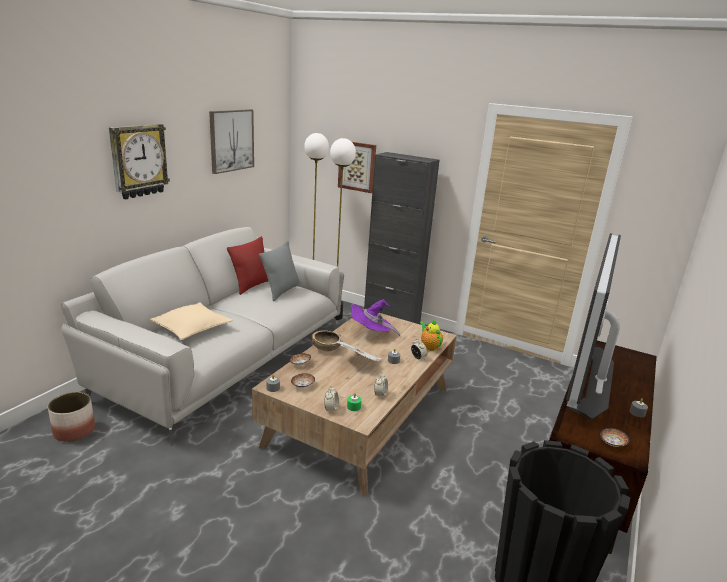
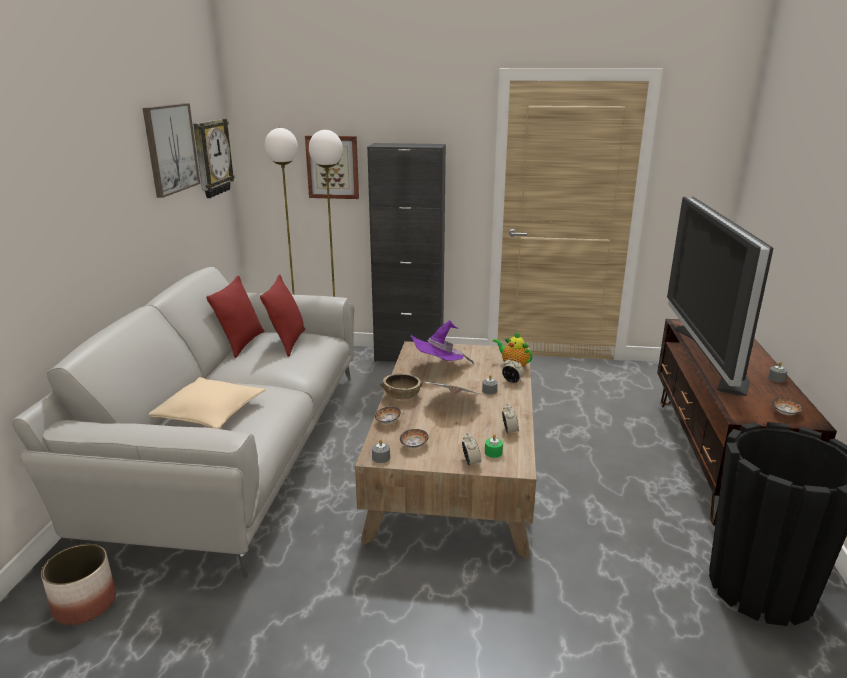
camera: 20 degrees left, 0 degrees up
wall clock [109,124,170,199] -> wall clock moved to [193,119,235,198]
grey pillow [259,241,301,301] -> red pillow [260,274,305,357]

